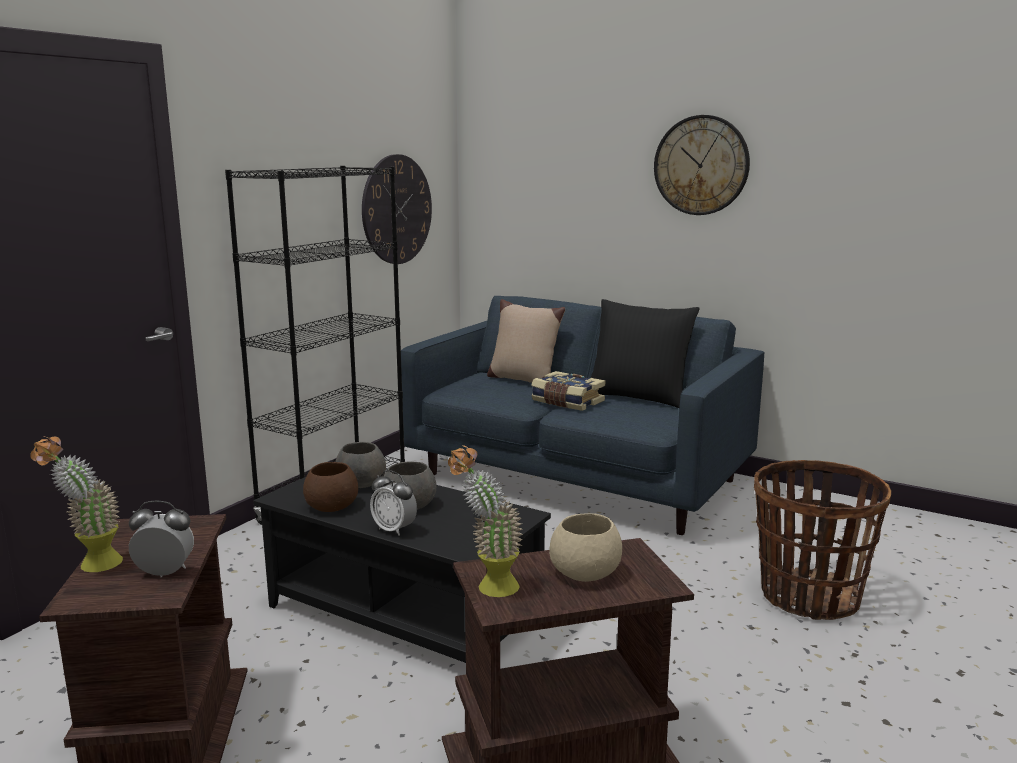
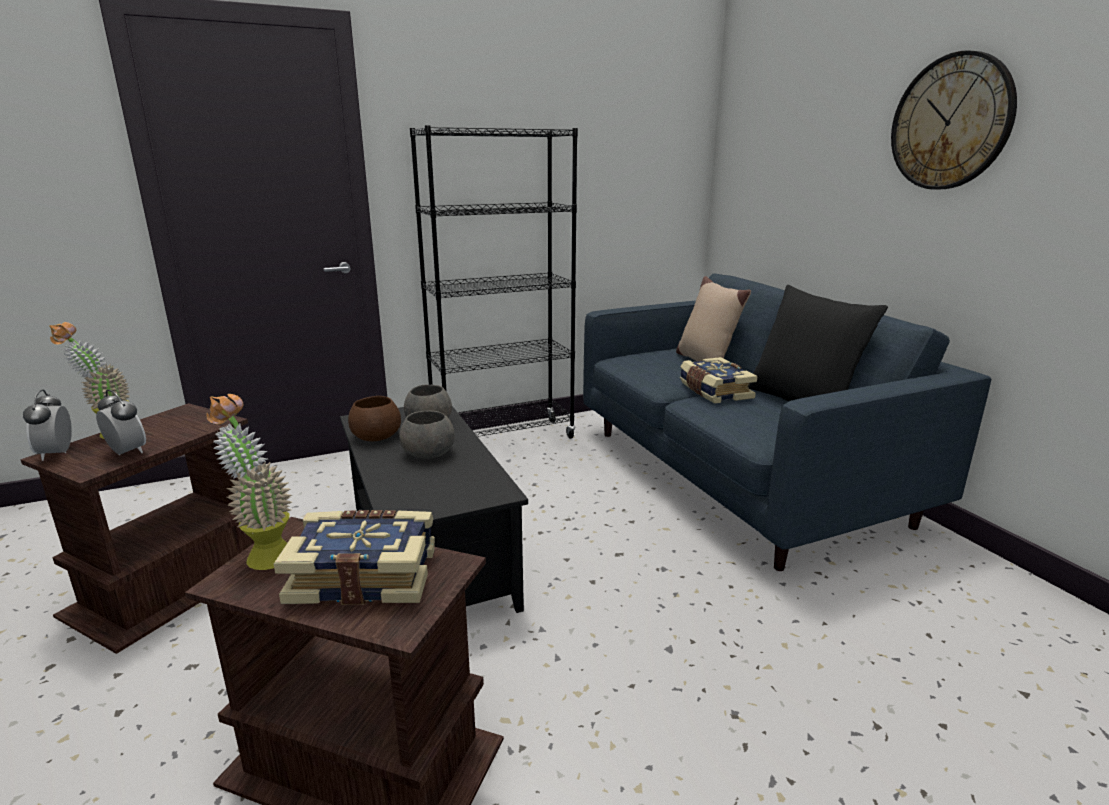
camera: 35 degrees right, 5 degrees up
wall clock [362,154,432,264] -> none
alarm clock [370,470,417,536] -> alarm clock moved to [23,390,72,461]
beige bowl [549,513,622,582] -> book [274,510,435,605]
basket [754,460,891,620] -> none

